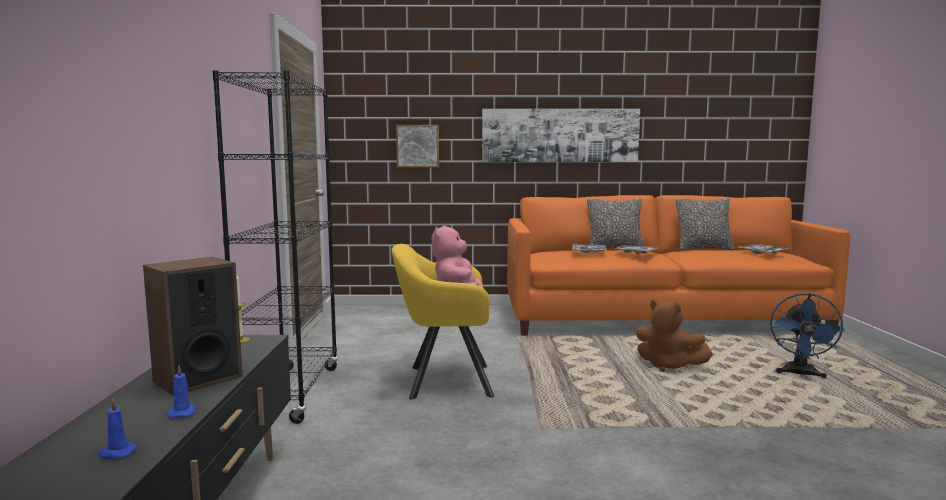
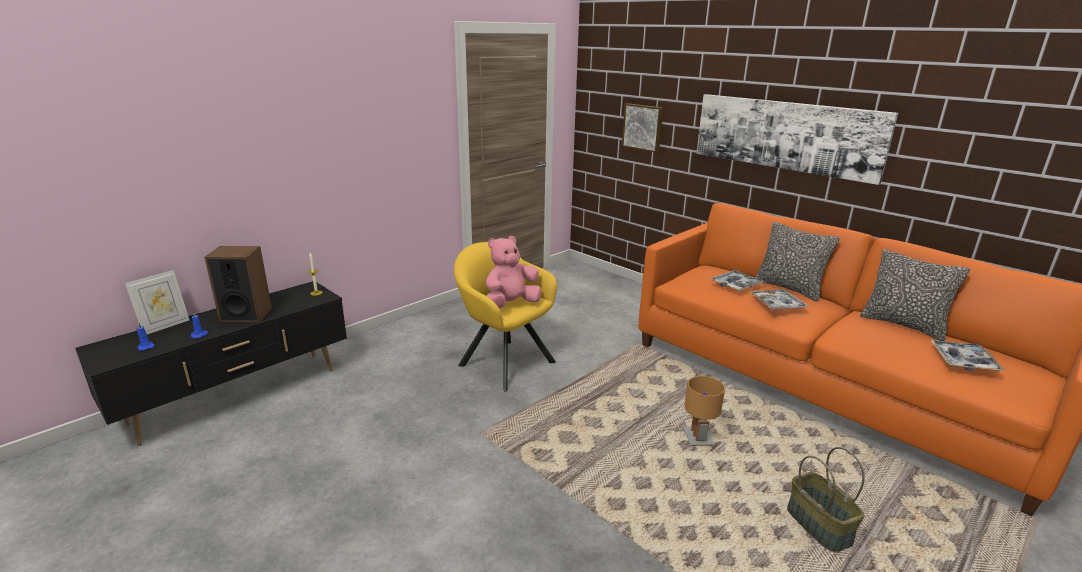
camera: 45 degrees right, 15 degrees up
black bookcase [212,70,339,424] -> none
brown plush toy [636,300,713,372] -> brown table lamp [683,376,725,446]
blue fan [770,293,845,379] -> basket [787,447,865,552]
none -> picture frame [125,270,189,334]

